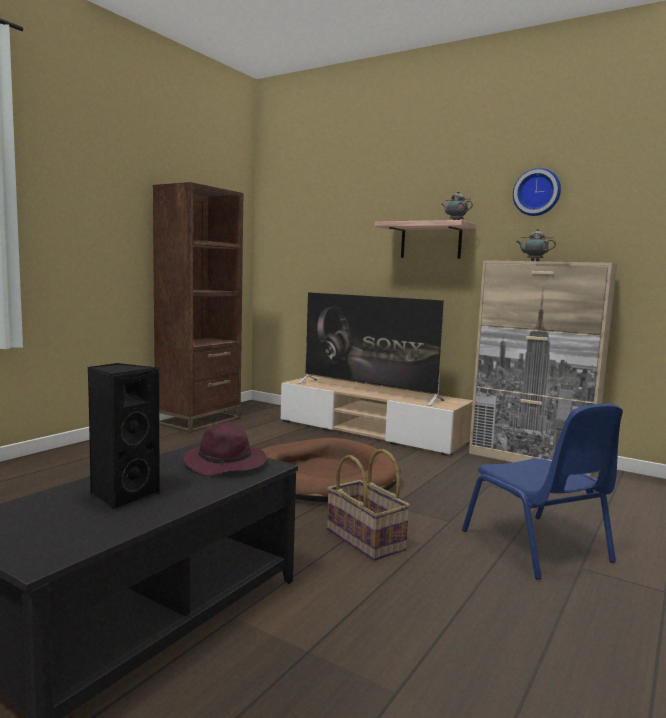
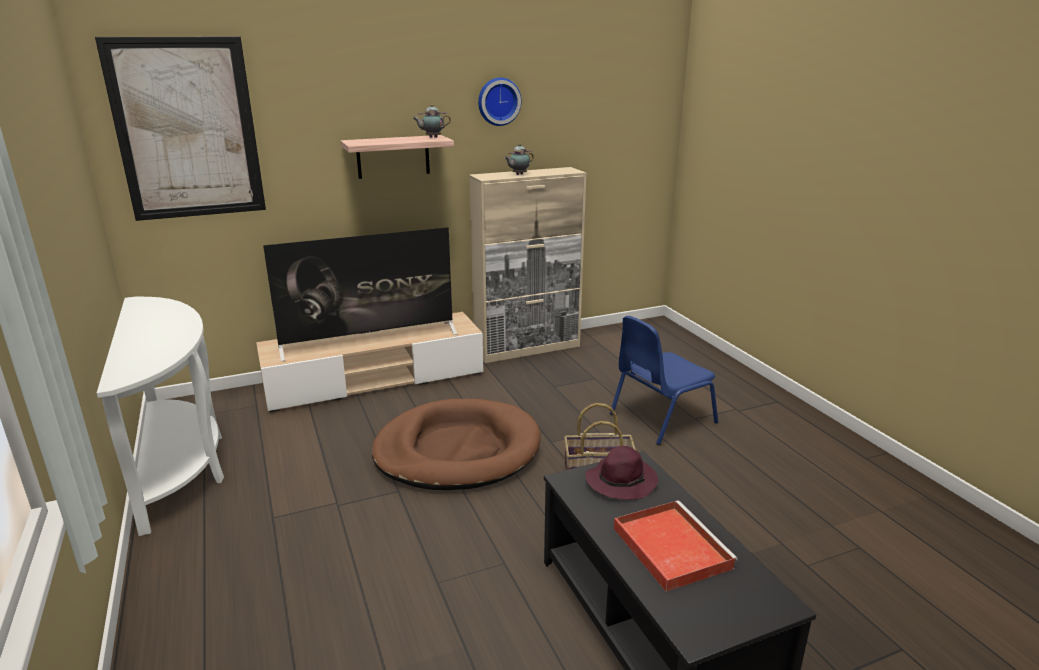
camera: 55 degrees left, 15 degrees up
black speaker [88,363,160,510] -> red tray [614,500,738,592]
brown bookcase [153,182,243,433] -> white console table [97,297,224,536]
blue chair [462,403,623,580] -> blue chair turned 135 degrees clockwise [610,316,718,445]
none -> picture [95,37,266,221]

